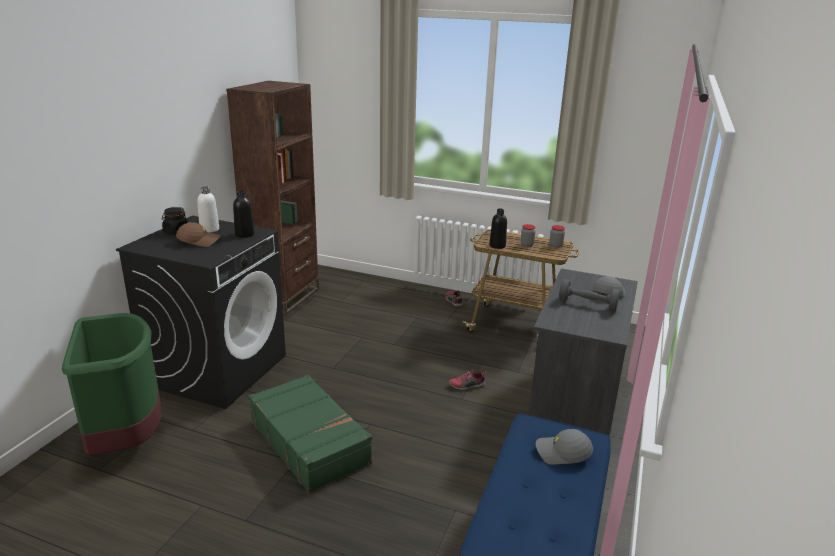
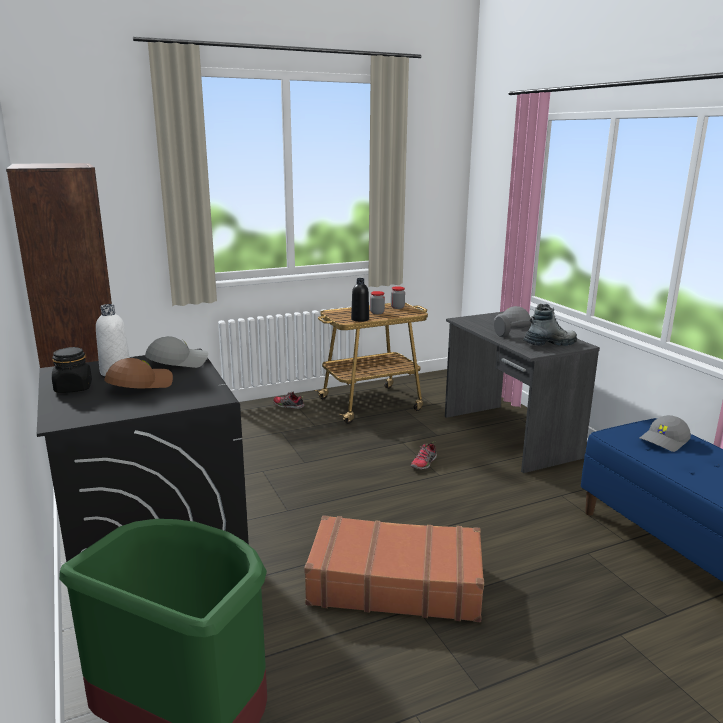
camera: 45 degrees left, 5 degrees down
black bottle [233,191,255,238] -> grey cap [145,336,208,368]
green suitcase [248,375,372,493] -> brown suitcase [304,515,484,622]
none -> boot [523,304,577,346]

